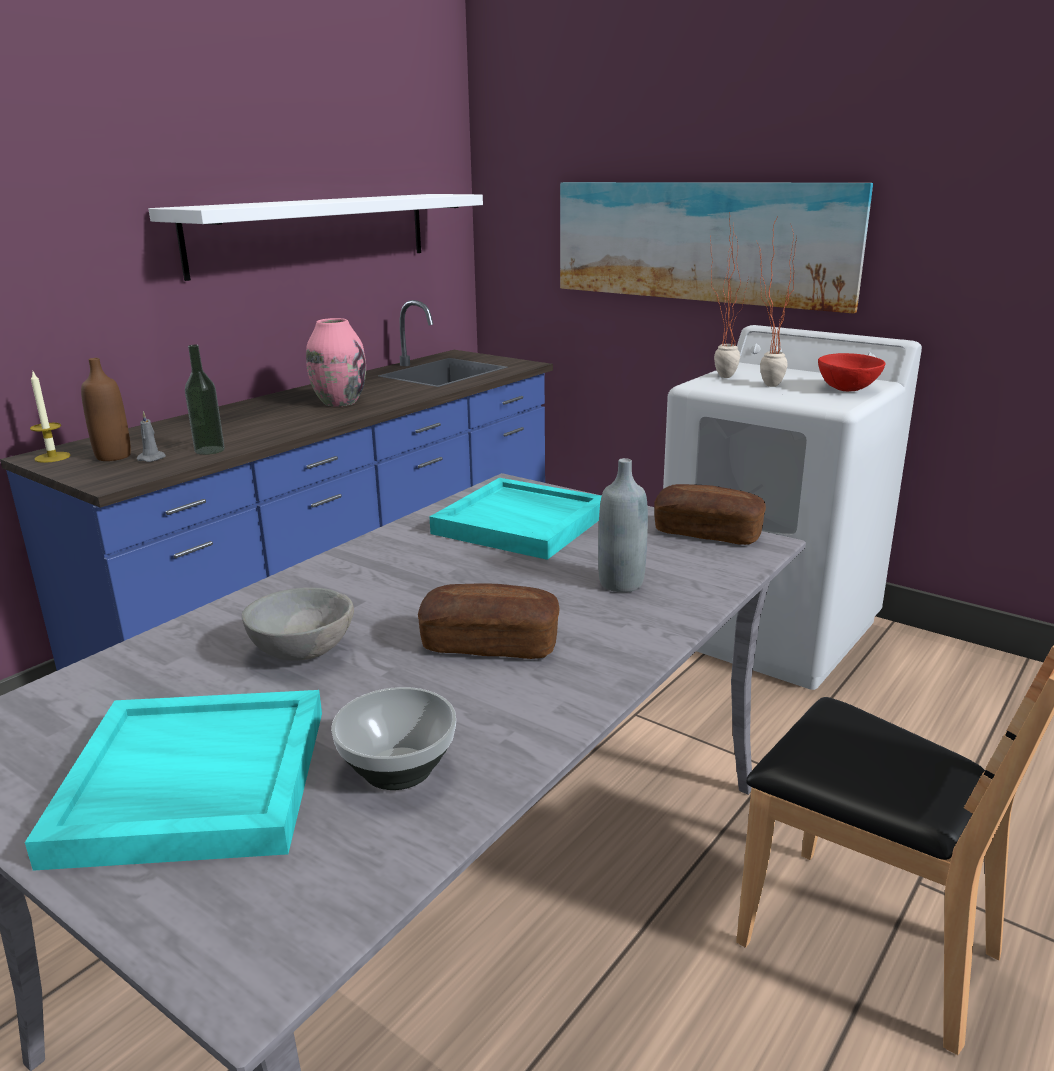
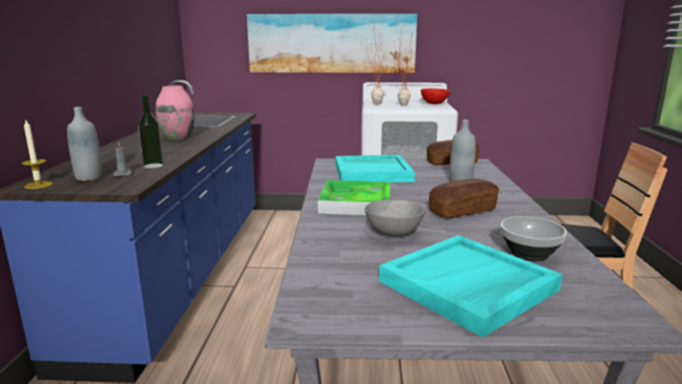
camera: 35 degrees left, 5 degrees down
brown bottle [81,358,131,461] -> grey bottle [67,107,102,181]
white shelf [149,194,483,281] -> none
none -> tray [318,180,390,215]

